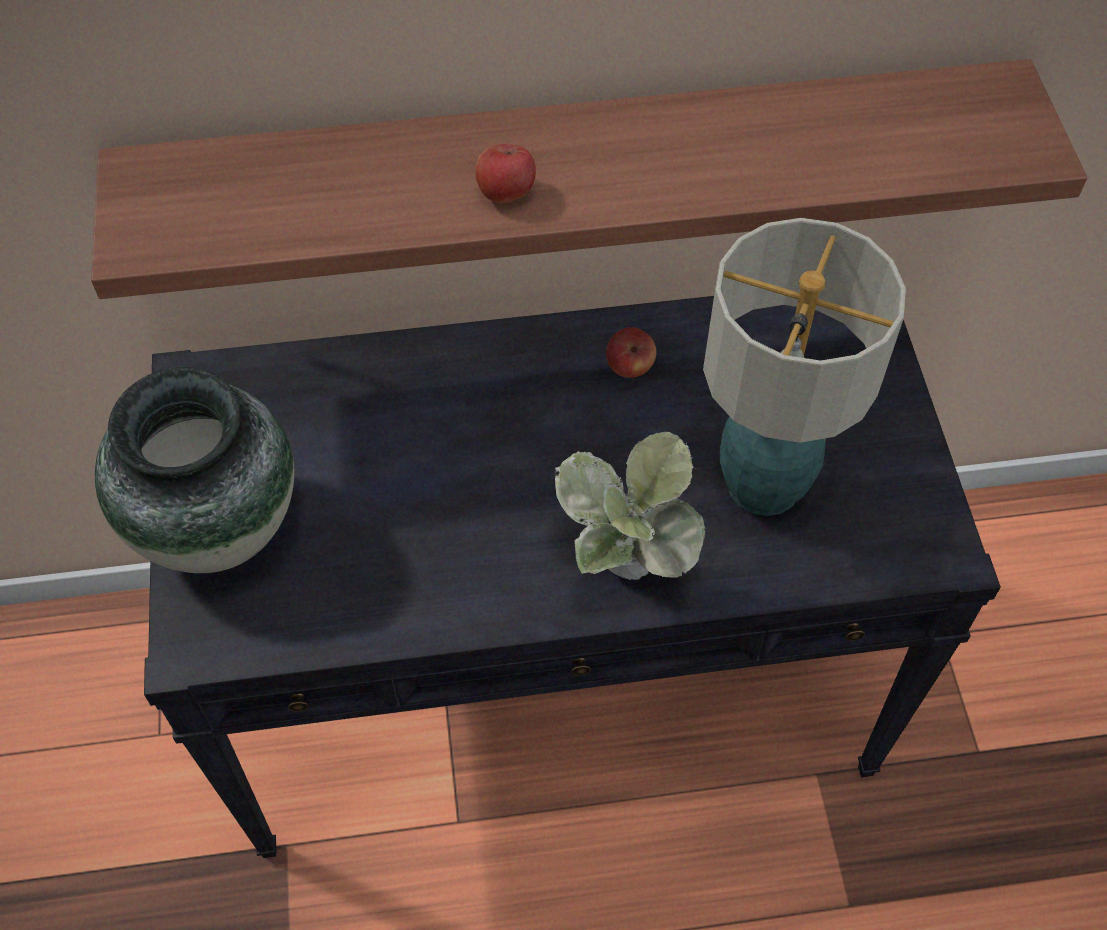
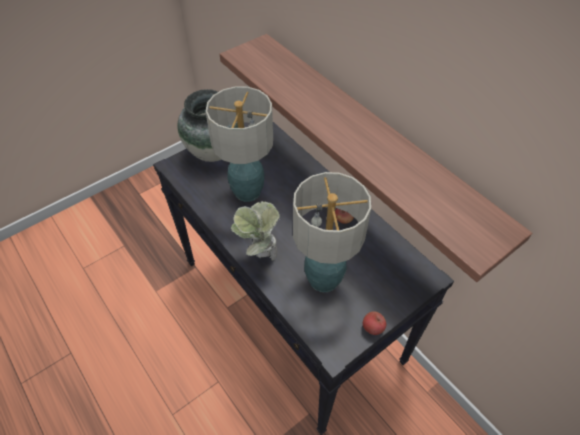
camera: 60 degrees right, 5 degrees down
apple [475,144,536,203] -> apple moved to [363,311,386,335]
none -> table lamp [205,86,273,202]

